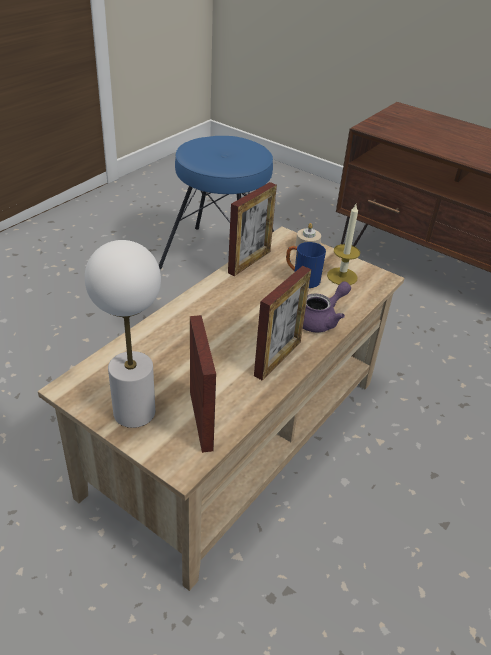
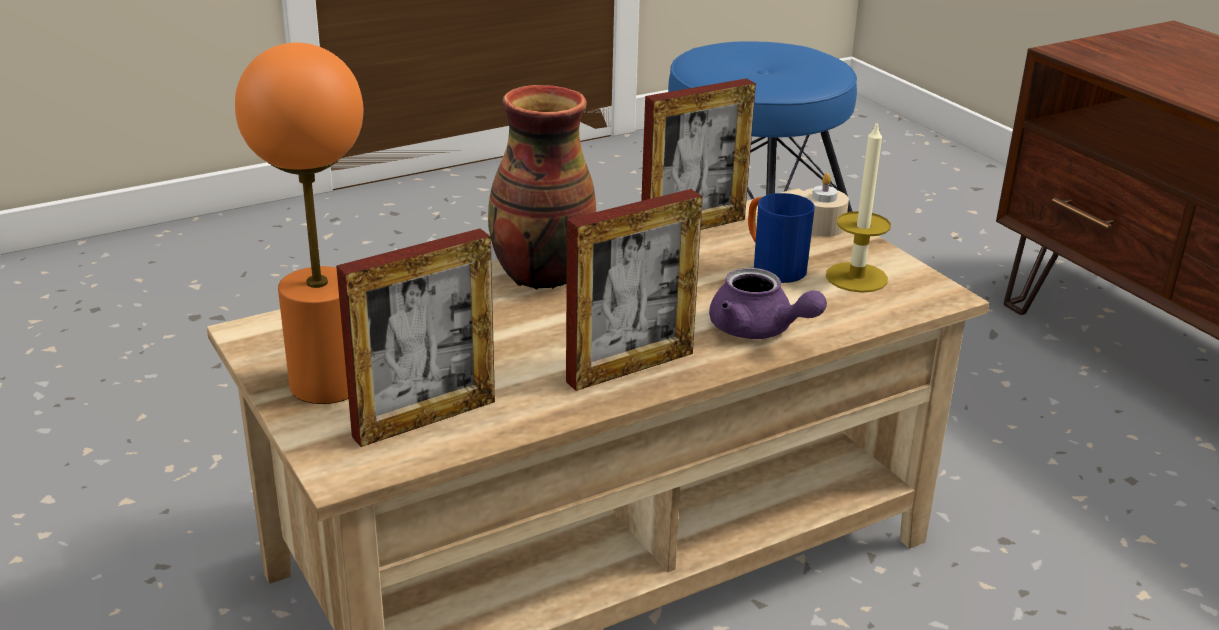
camera: 25 degrees right, 10 degrees down
white table lamp [85,240,161,428] -> orange table lamp [235,43,363,404]
picture frame [190,315,216,453] -> picture frame turned 45 degrees clockwise [336,229,495,447]
purple teapot [303,281,351,332] -> purple teapot turned 60 degrees clockwise [709,268,827,339]
none -> vase [488,85,596,290]

